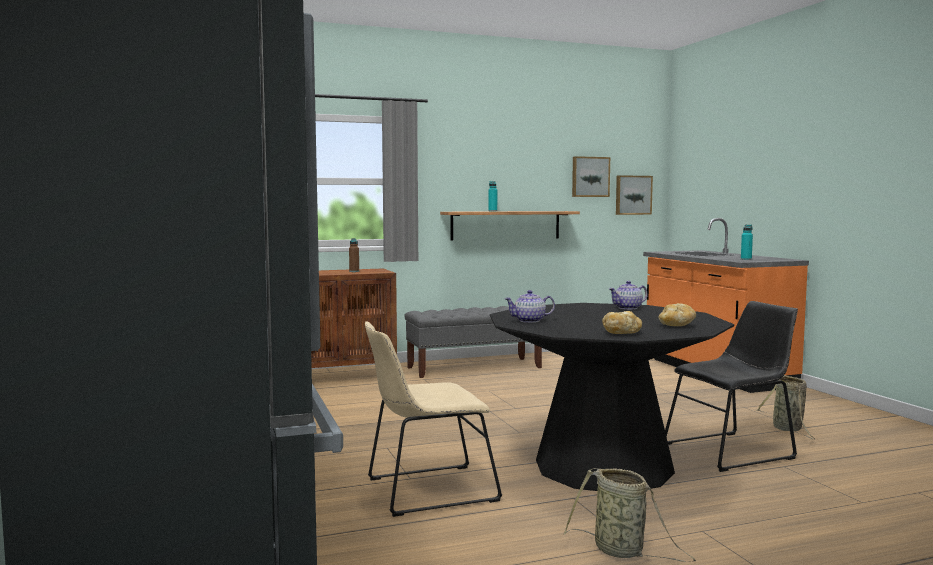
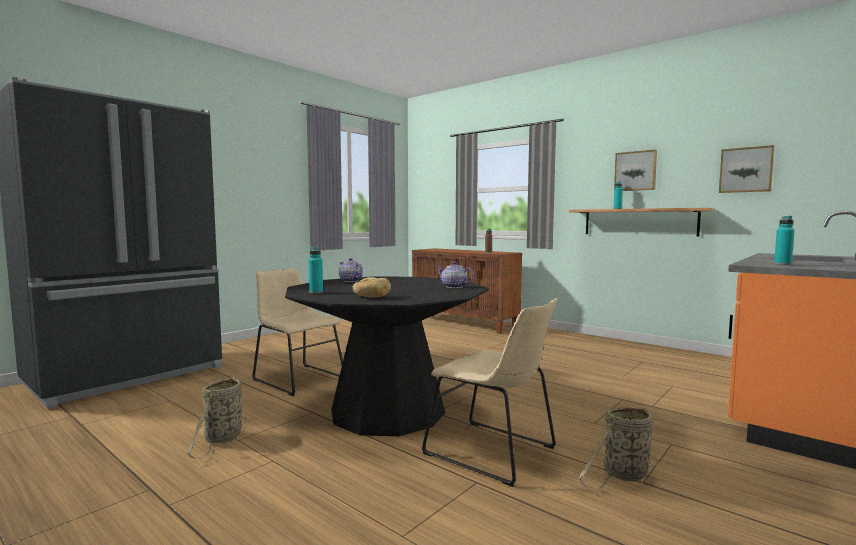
camera: 60 degrees right, 0 degrees up
grey bench [404,306,542,378] -> none
bread [602,311,642,334] -> turquoise bottle [308,246,323,293]
picture [616,175,653,215] -> picture moved to [614,150,657,191]
black chair [665,301,798,472] -> beige chair [421,298,558,487]

